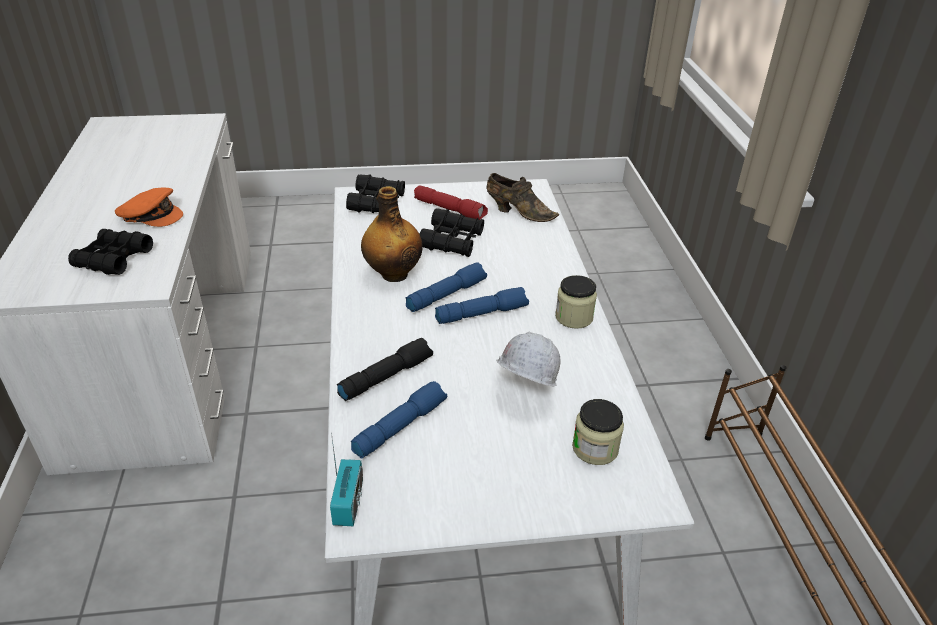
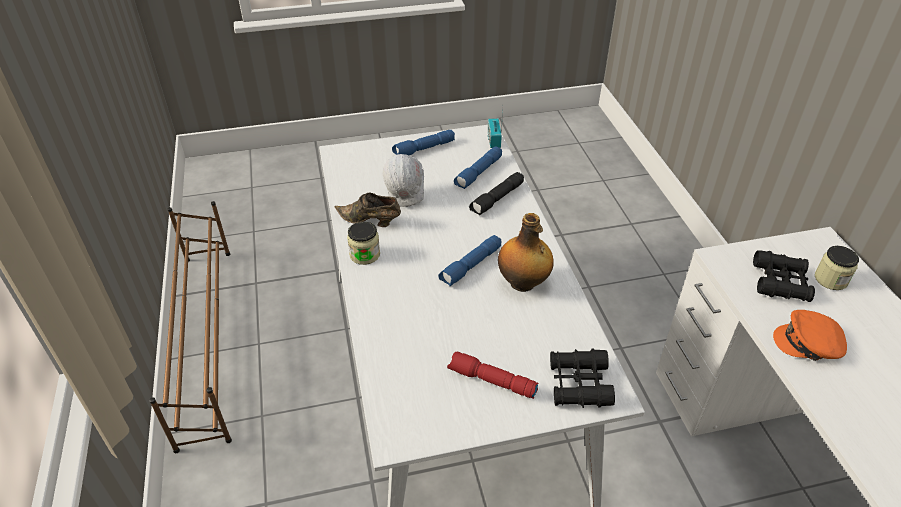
camera: 175 degrees right, 5 degrees up
black binoculars [420,209,484,257] -> none
blue flashlight [435,287,529,324] -> blue flashlight moved to [392,130,455,155]
brown shoe [486,173,559,222] -> brown shoe moved to [334,192,401,227]
jar [572,399,624,465] -> jar moved to [815,246,859,290]

